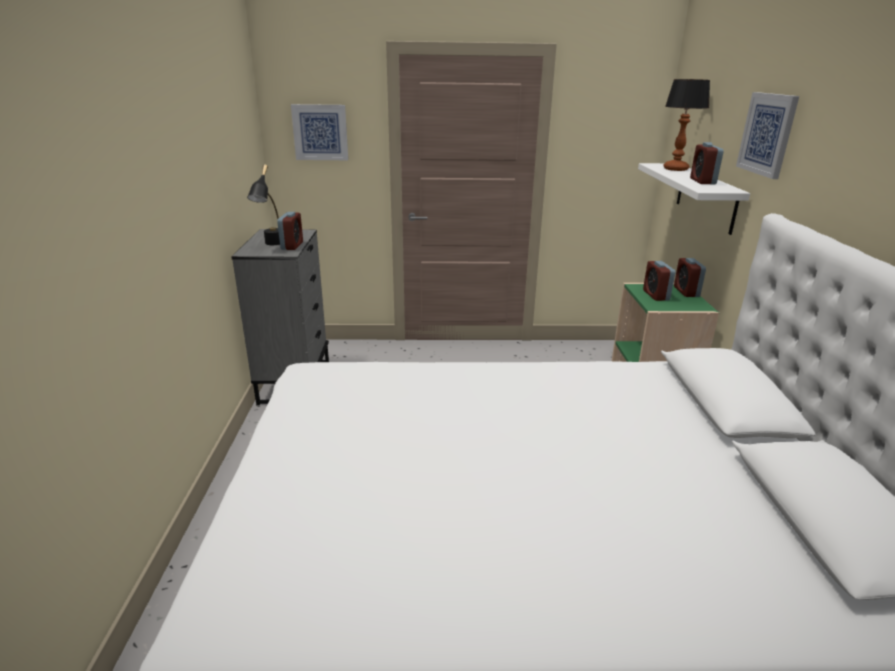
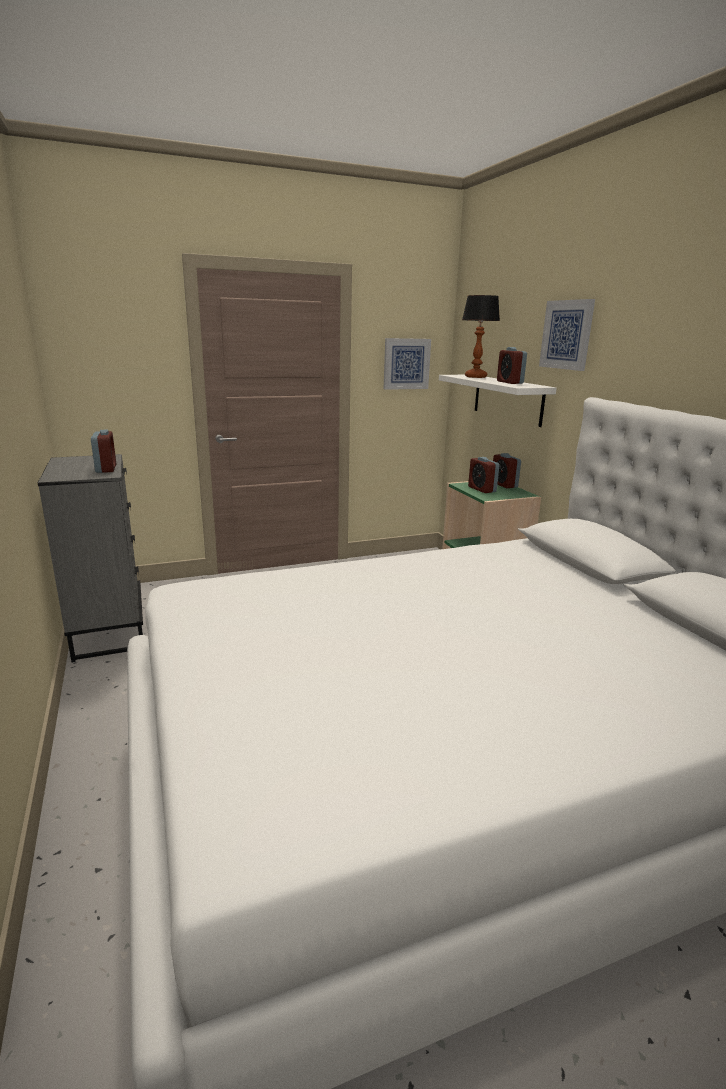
camera: 20 degrees left, 5 degrees down
black table lamp [247,165,280,245] -> none
picture [291,104,348,160] -> picture moved to [384,338,431,390]

